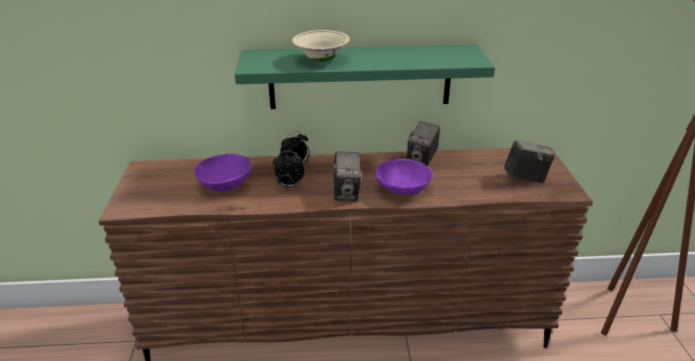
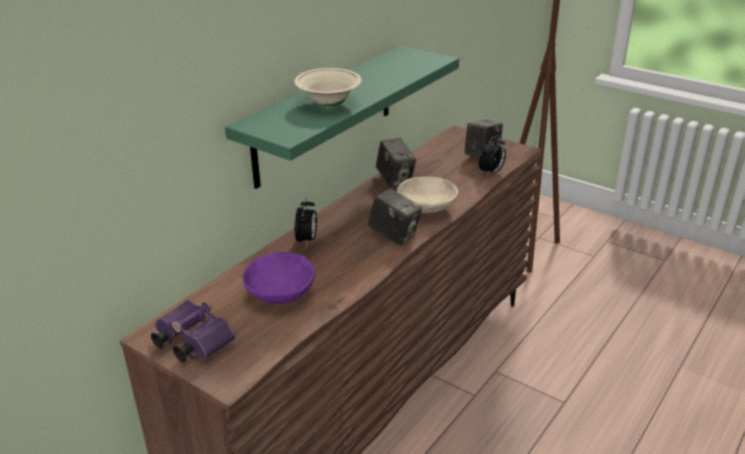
camera: 50 degrees left, 0 degrees up
alarm clock [272,151,305,187] -> alarm clock moved to [478,135,506,176]
purple bowl [375,159,433,195] -> beige bowl [397,177,458,213]
none -> purple binoculars [151,300,236,362]

